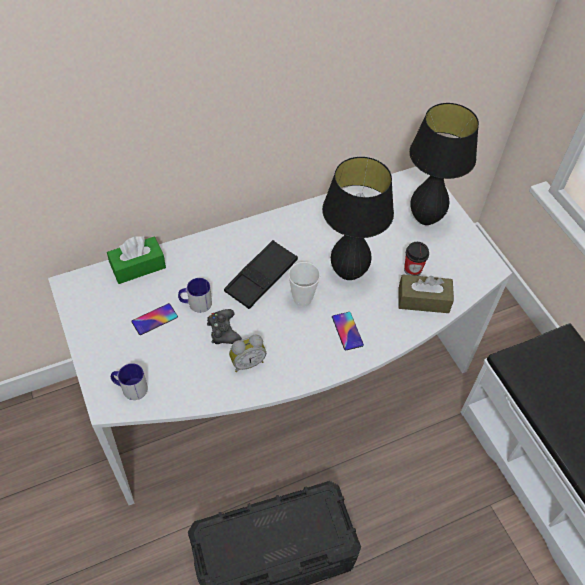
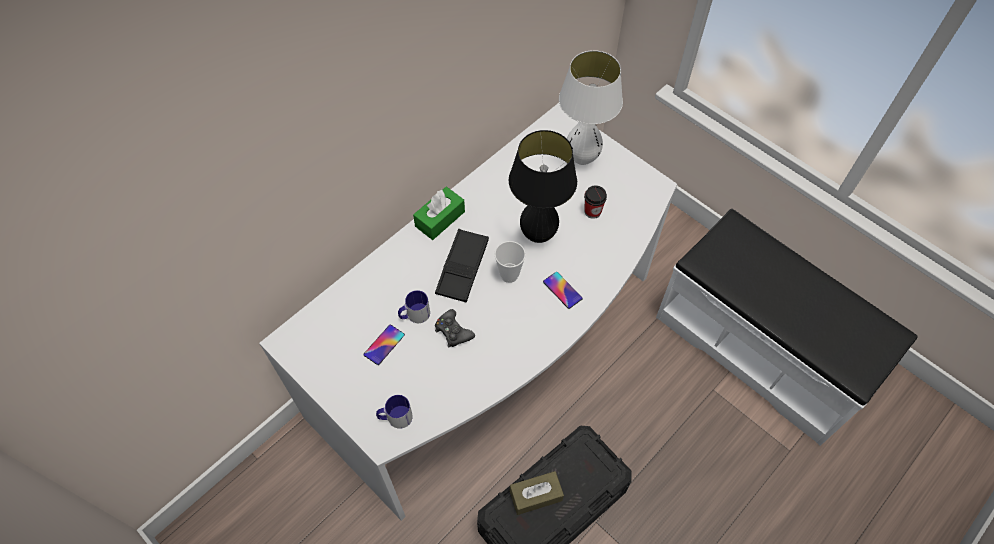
camera: 20 degrees left, 5 degrees up
green tissue box [107,236,166,284] -> green tissue box moved to [413,187,465,240]
alarm clock [229,334,266,372] -> none
brown tissue box [398,274,454,313] -> brown tissue box moved to [510,471,564,515]
black table lamp [409,103,479,225] -> white table lamp [559,50,623,165]

